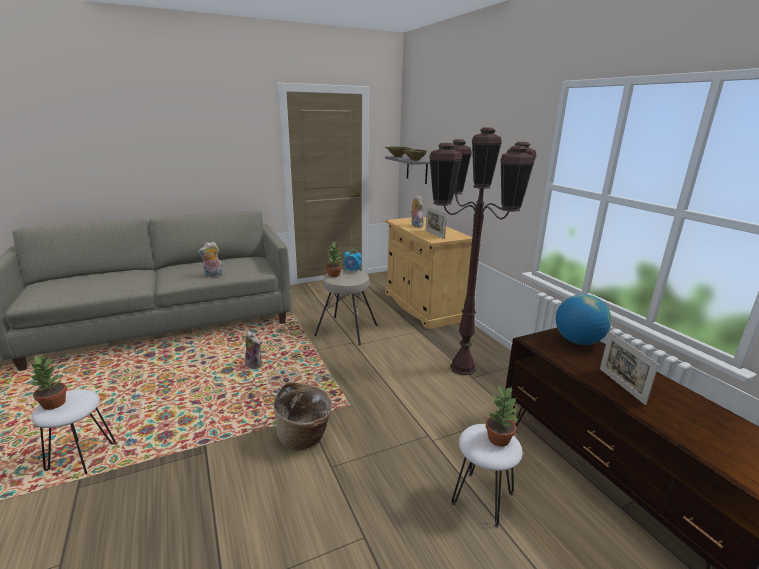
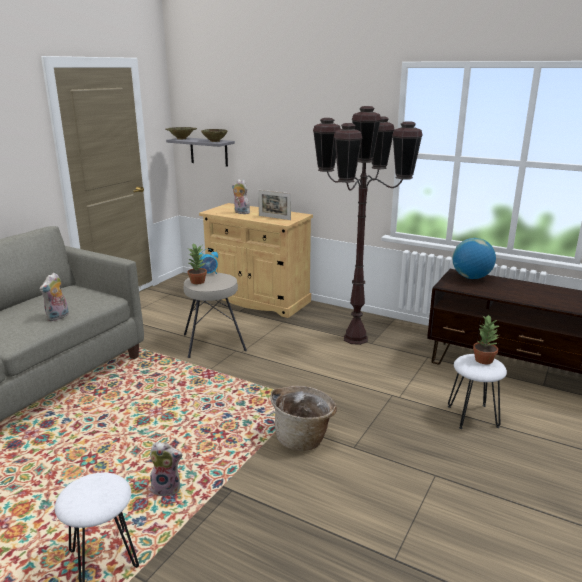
camera: 35 degrees left, 0 degrees up
potted plant [28,356,67,410] -> none
plush toy [245,331,262,369] -> plush toy moved to [149,442,182,496]
picture frame [600,331,659,405] -> none

